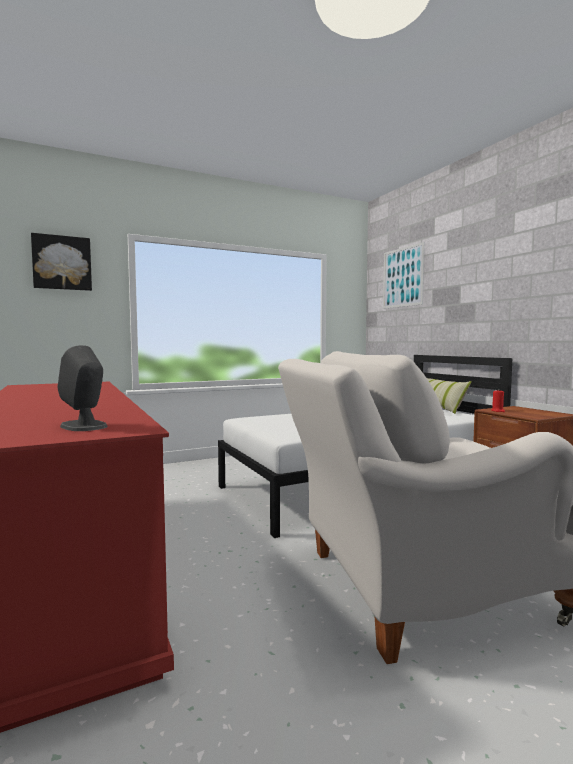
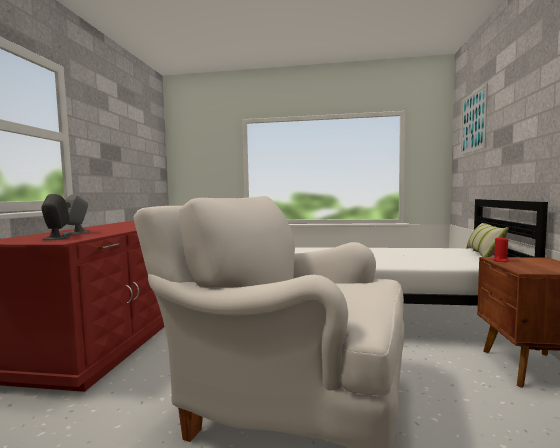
camera: 35 degrees right, 0 degrees up
picture [31,233,92,291] -> none
none -> grey speaker [61,194,90,235]

